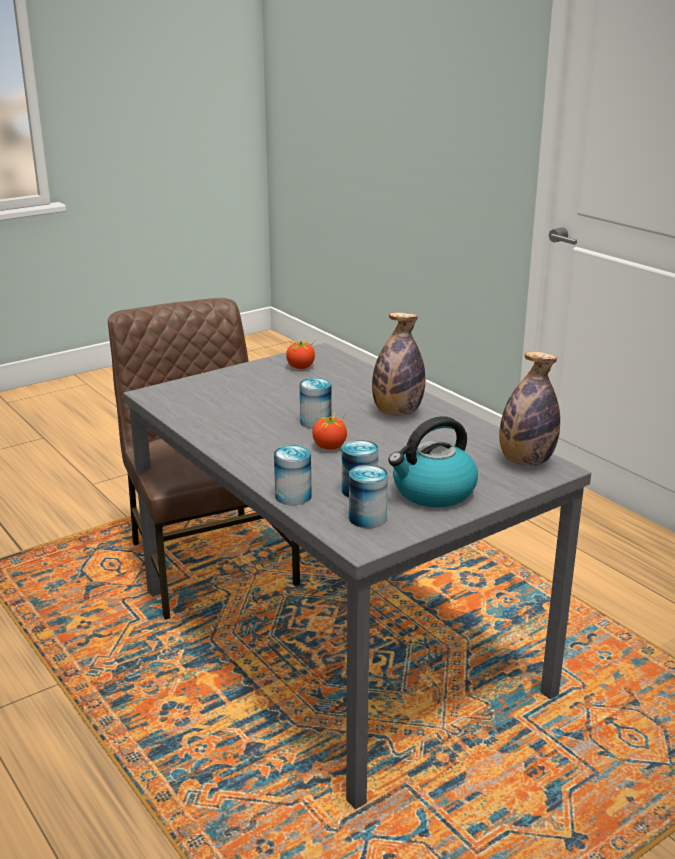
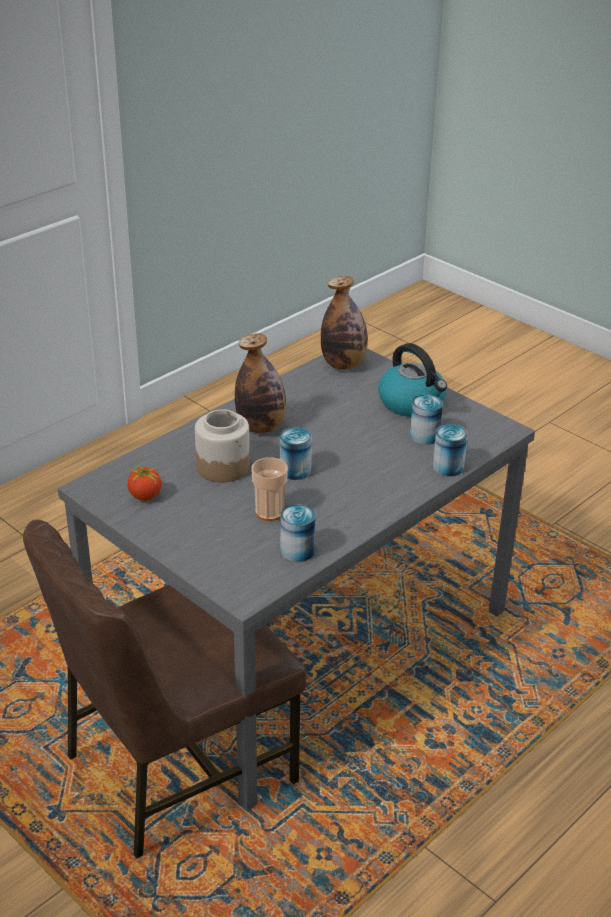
camera: 100 degrees left, 10 degrees up
tomato [312,410,347,450] -> none
can [349,465,388,528] -> can moved to [280,504,315,562]
none -> jar [195,409,250,482]
none -> cup [252,458,288,521]

